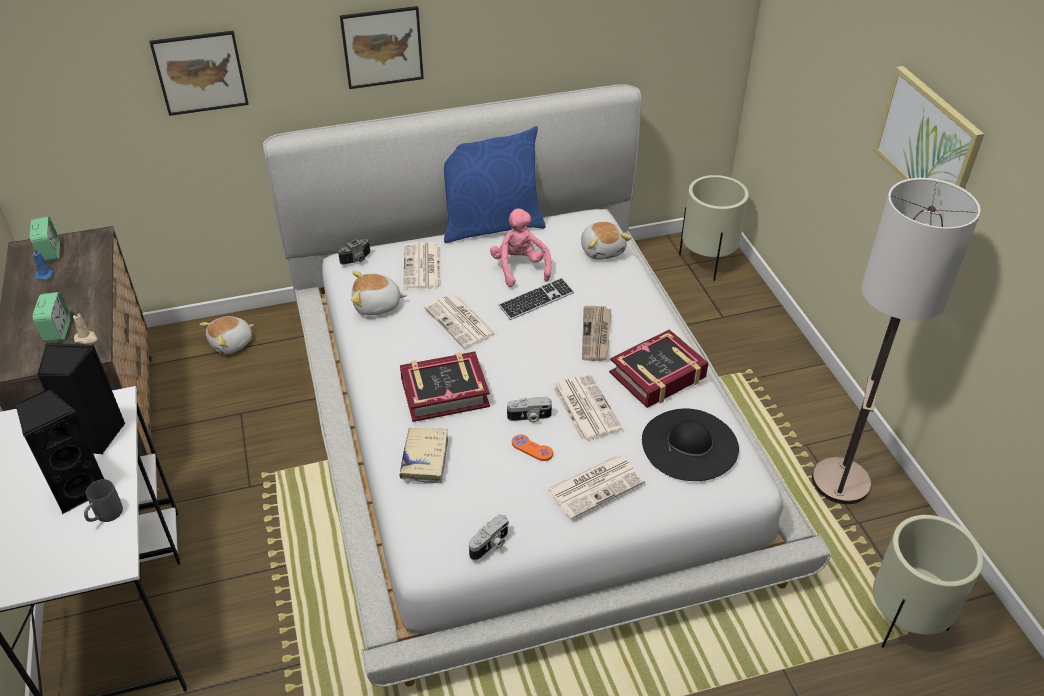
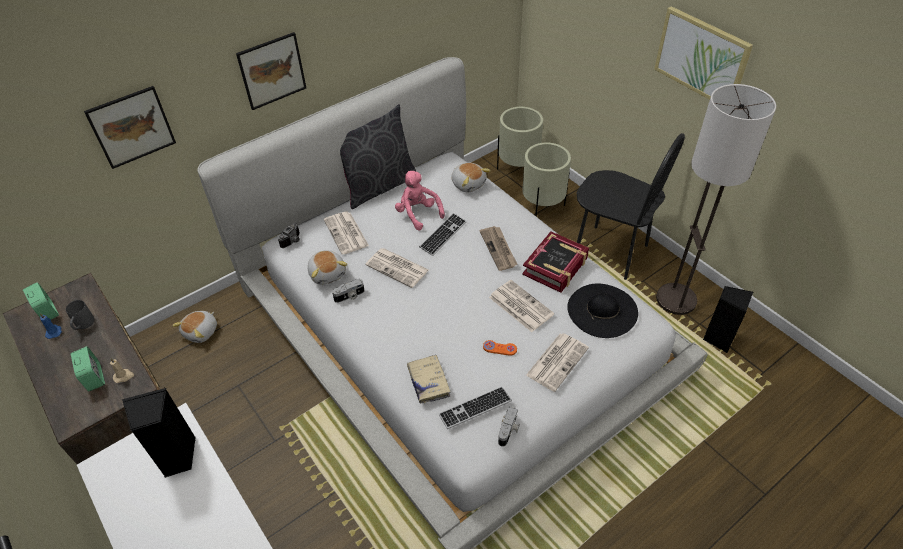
camera: 20 degrees left, 5 degrees up
black speaker [16,389,104,514] -> black speaker moved to [703,286,753,353]
grey mug [84,479,123,522] -> grey mug moved to [66,300,94,330]
plush toy [351,271,407,315] -> plush toy turned 90 degrees counterclockwise [308,250,348,285]
book [400,352,490,422] -> none
blue pillow [444,126,546,243] -> grey pillow [340,104,416,209]
camera [507,397,552,423] -> camera moved to [332,279,364,303]
beige planter [873,515,983,648] -> beige planter moved to [522,143,571,217]
none -> keyboard [439,387,512,429]
none -> black chair [577,133,685,280]

